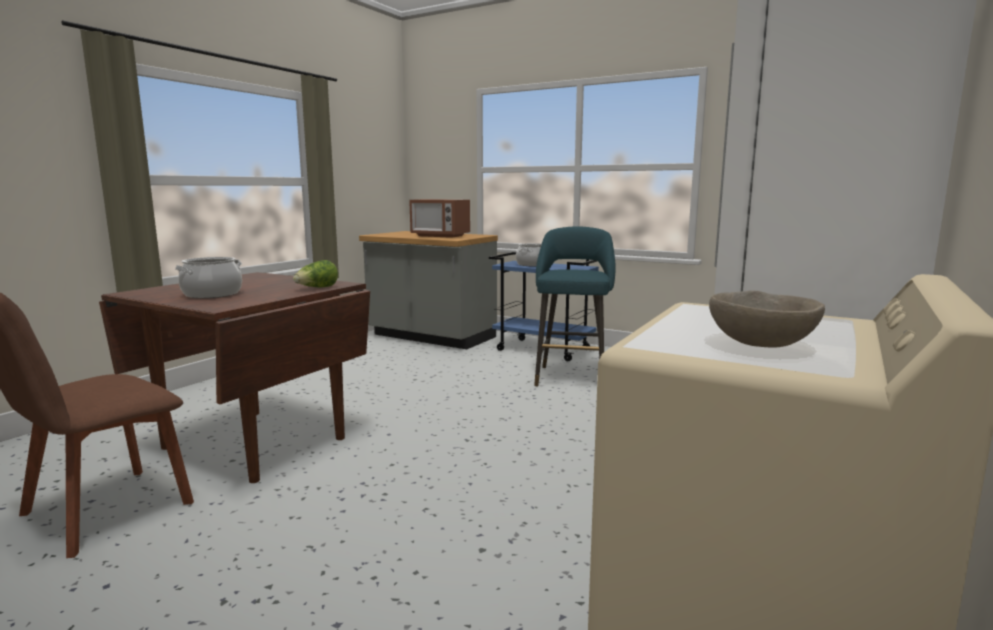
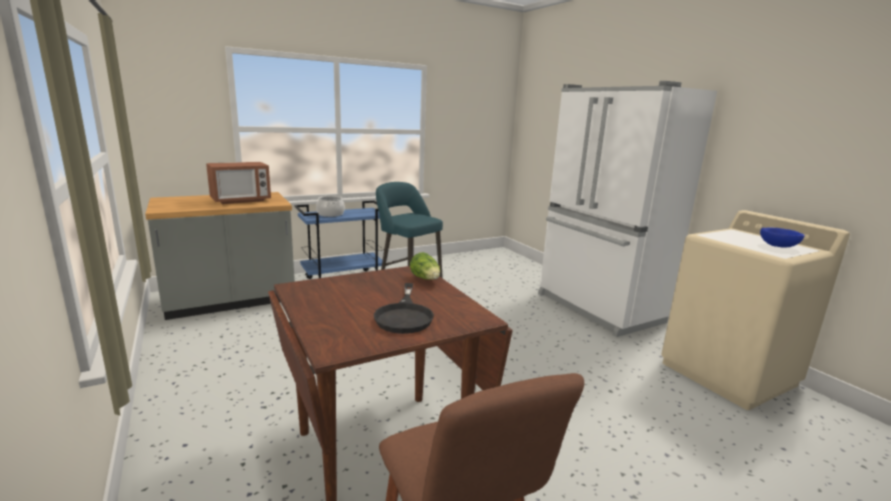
camera: 60 degrees left, 5 degrees up
cooking pot [175,257,242,298] -> black frying pan [374,283,434,334]
beige bowl [709,291,825,347] -> blue bowl [760,228,805,248]

